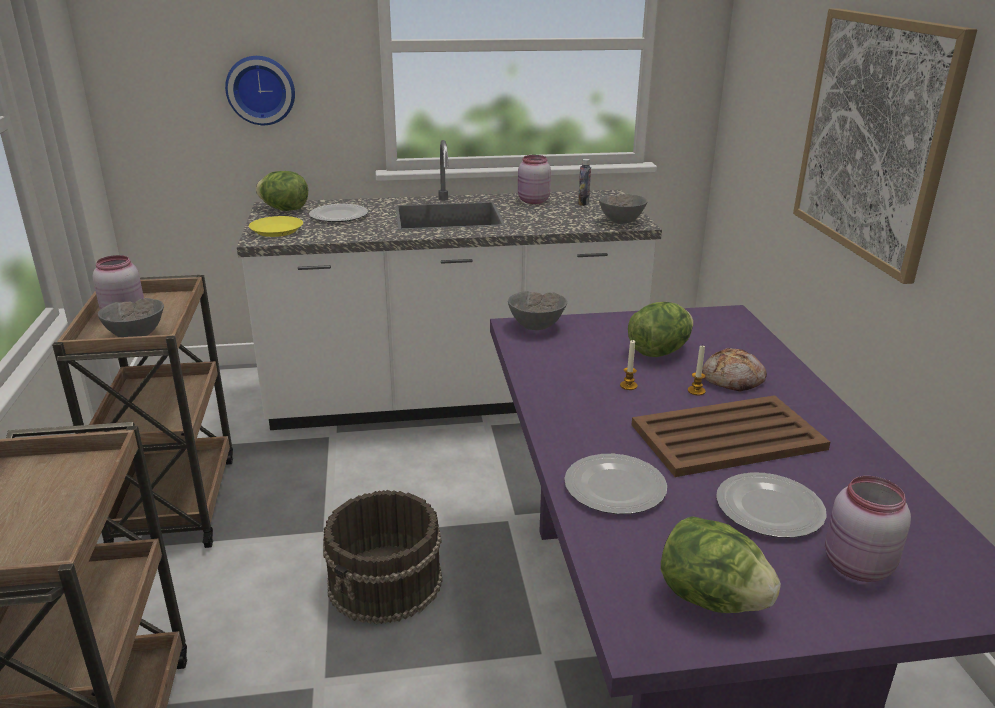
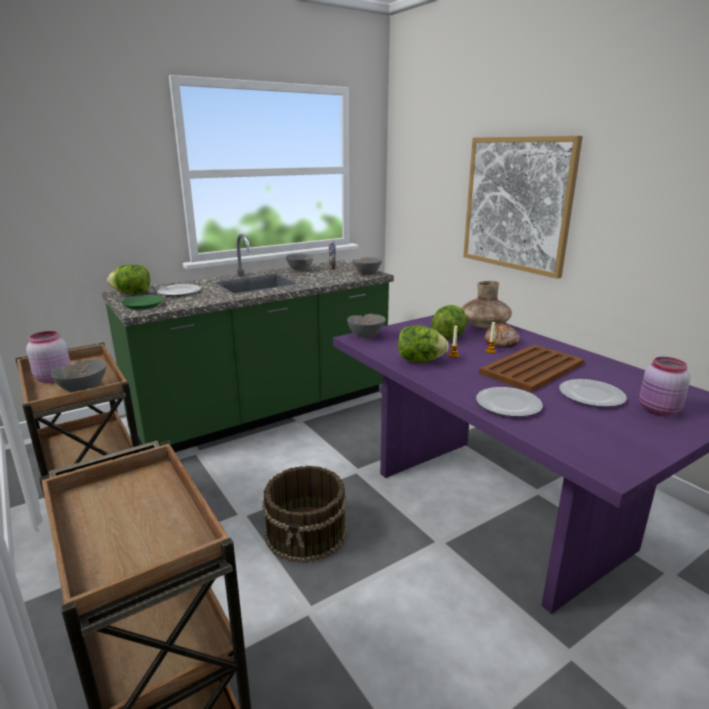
camera: 25 degrees left, 5 degrees down
wall clock [225,56,295,125] -> none
white counter [237,140,662,430] -> green counter [102,234,394,452]
yellow plate [249,216,303,237] -> green plate [121,295,164,310]
pink jar [518,155,551,204] -> grey bowl [285,254,314,271]
lettuce [661,516,781,613] -> lettuce moved to [398,325,449,362]
none -> brown vase [461,281,512,328]

